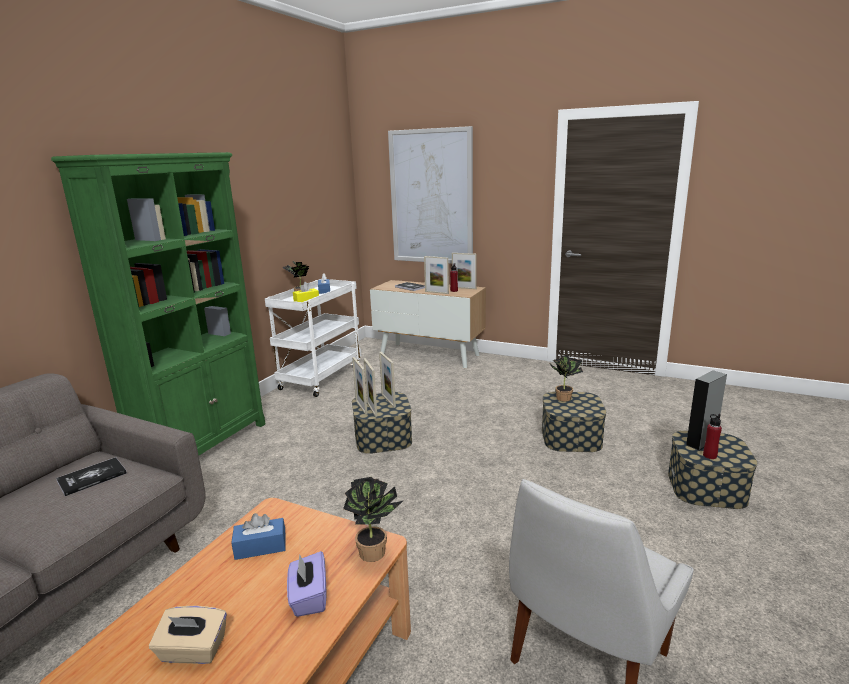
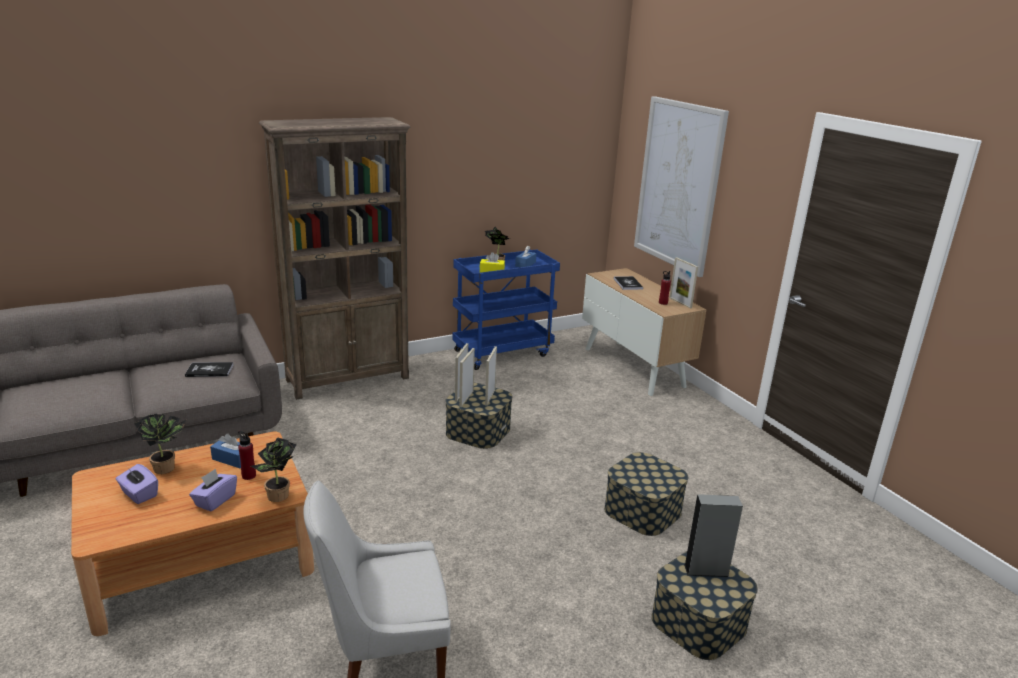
camera: 35 degrees right, 5 degrees up
green bookcase [51,152,265,455] -> brown bookcase [259,117,411,400]
beige tissue box [149,606,227,664] -> purple tissue box [116,464,158,504]
white cart [265,279,361,397] -> blue cart [452,249,560,370]
picture frame [424,256,449,294] -> none
potted plant [549,355,583,402] -> potted plant moved to [134,414,186,474]
red bottle [703,414,722,459] -> red bottle moved to [238,431,256,480]

